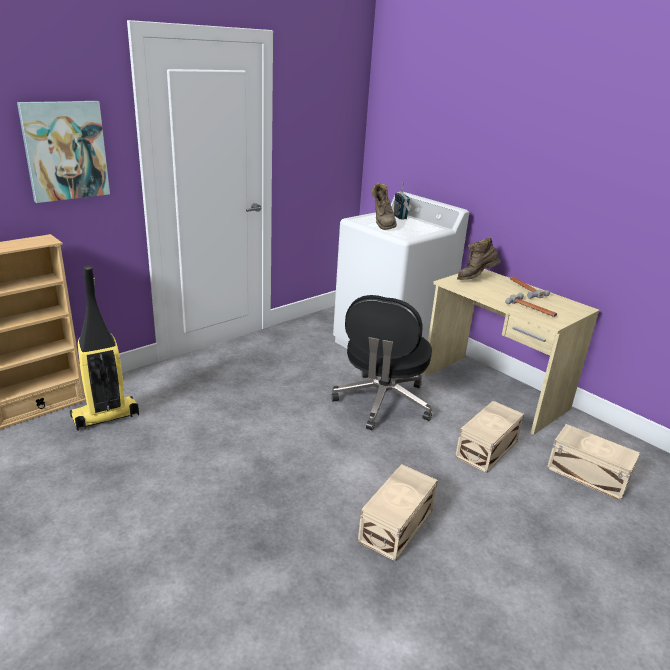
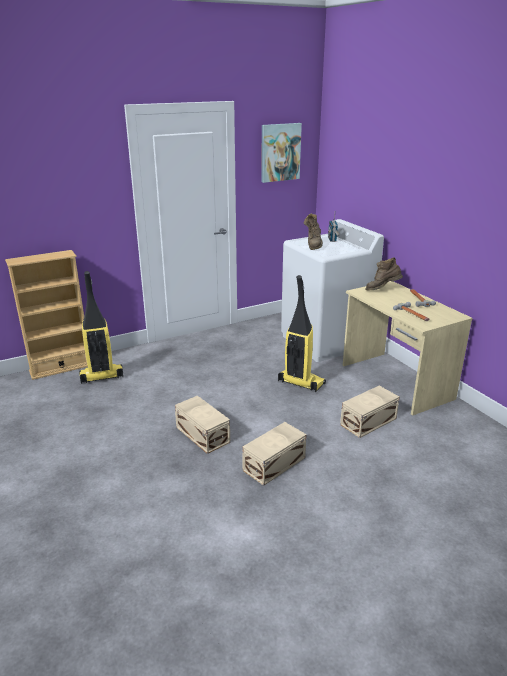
camera: 15 degrees right, 0 degrees up
picture [17,101,110,203] -> picture moved to [261,123,302,183]
black office chair [331,295,432,430] -> vacuum cleaner [278,275,326,392]
beige storage box [547,424,640,501] -> beige storage box moved to [175,396,230,454]

